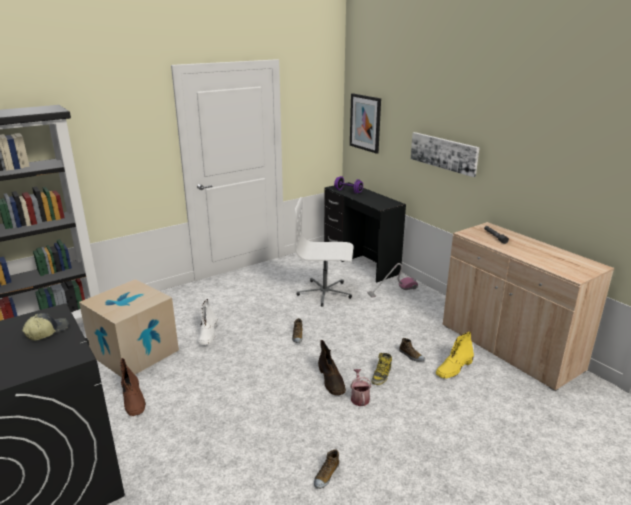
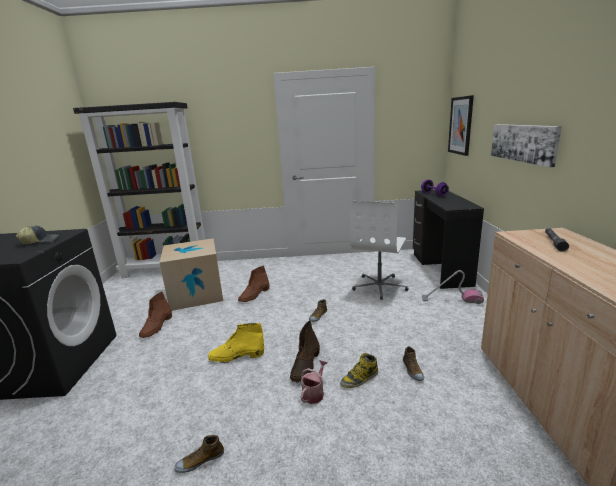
camera: 35 degrees right, 5 degrees down
white boot [198,299,217,345] -> brown boot [238,266,269,302]
white office chair [295,197,354,307] -> white office chair turned 105 degrees counterclockwise [350,201,409,300]
yellow boot [436,332,474,378] -> yellow boot moved to [208,323,264,363]

